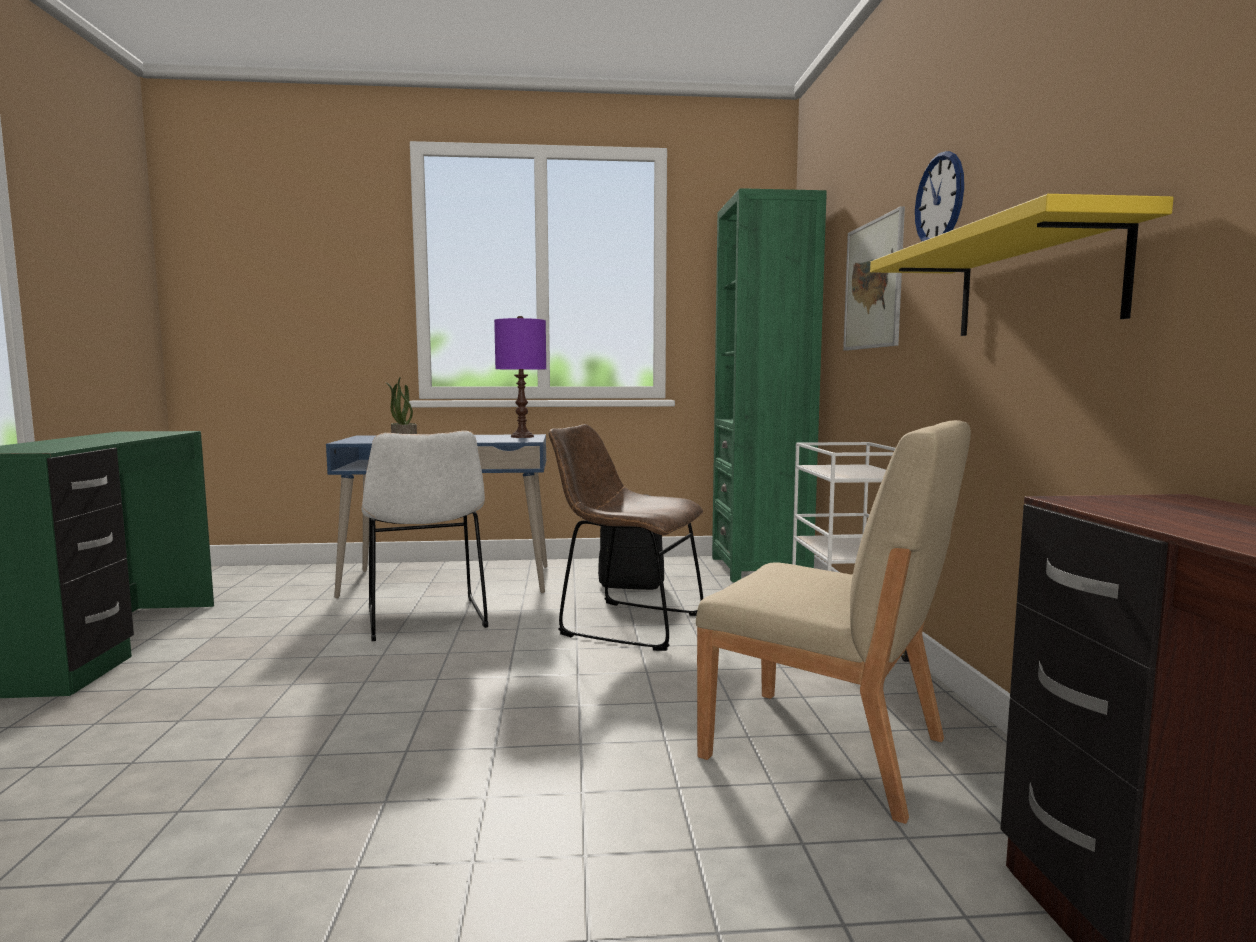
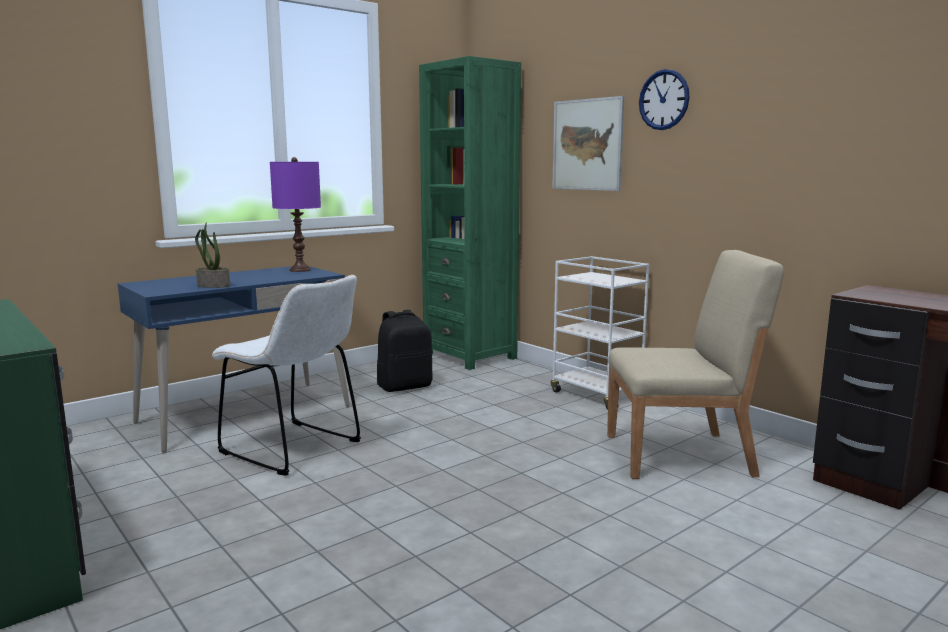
camera: 35 degrees left, 5 degrees up
brown chair [549,424,703,651] -> none
yellow shelf [870,194,1174,336] -> none

